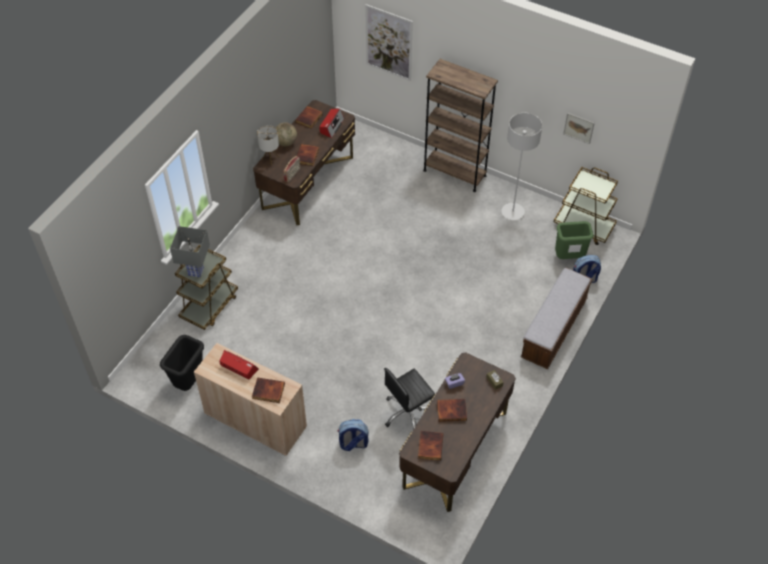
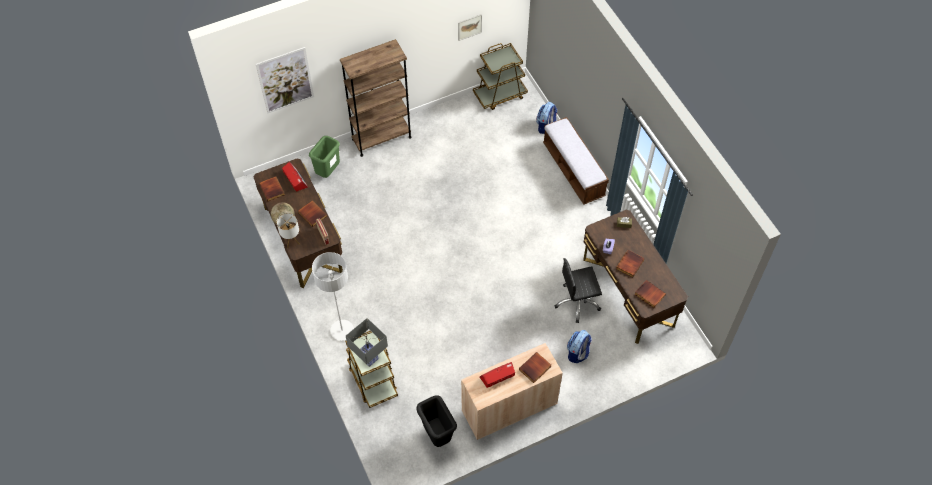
camera: 55 degrees left, 5 degrees up
black office chair [384,368,435,429] -> black office chair turned 75 degrees clockwise [554,258,602,323]
grey floor lamp [501,113,542,220] -> grey floor lamp moved to [312,252,354,341]
green trash can [555,221,593,259] -> green trash can moved to [309,136,340,178]

